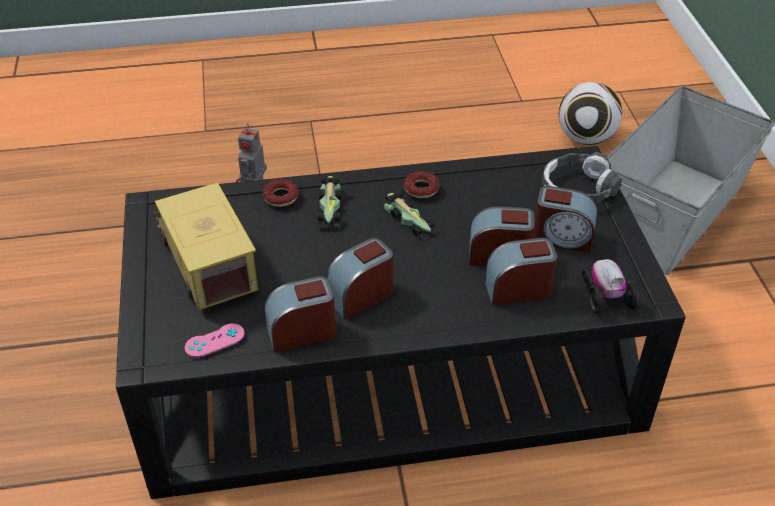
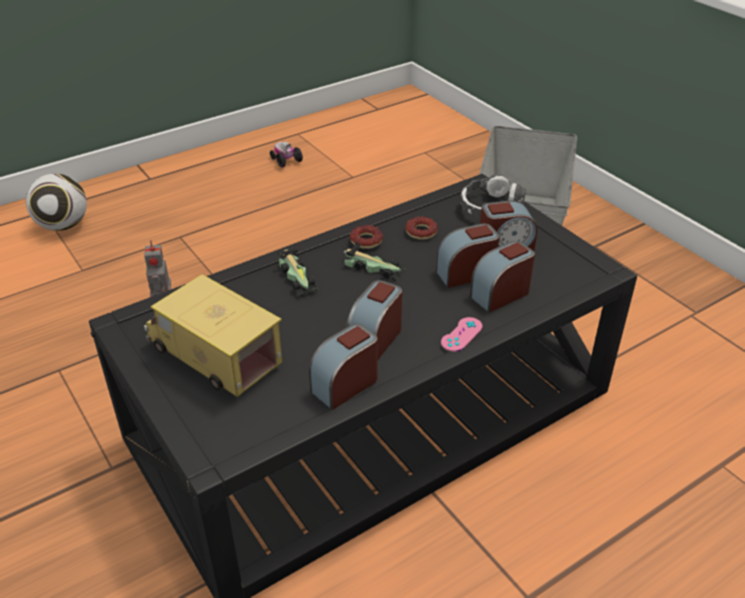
camera: 25 degrees left, 5 degrees down
pink game controller [185,324,244,358] -> pink game controller moved to [441,317,483,352]
donut [263,179,299,207] -> donut moved to [406,216,438,240]
football [559,82,622,145] -> football moved to [26,174,87,231]
toy car [582,259,639,313] -> toy car moved to [270,142,303,168]

